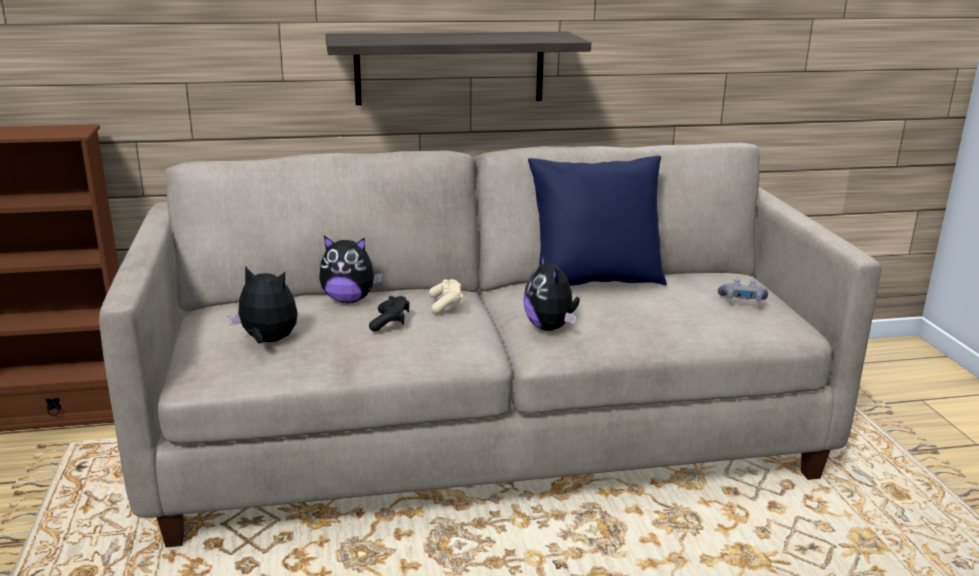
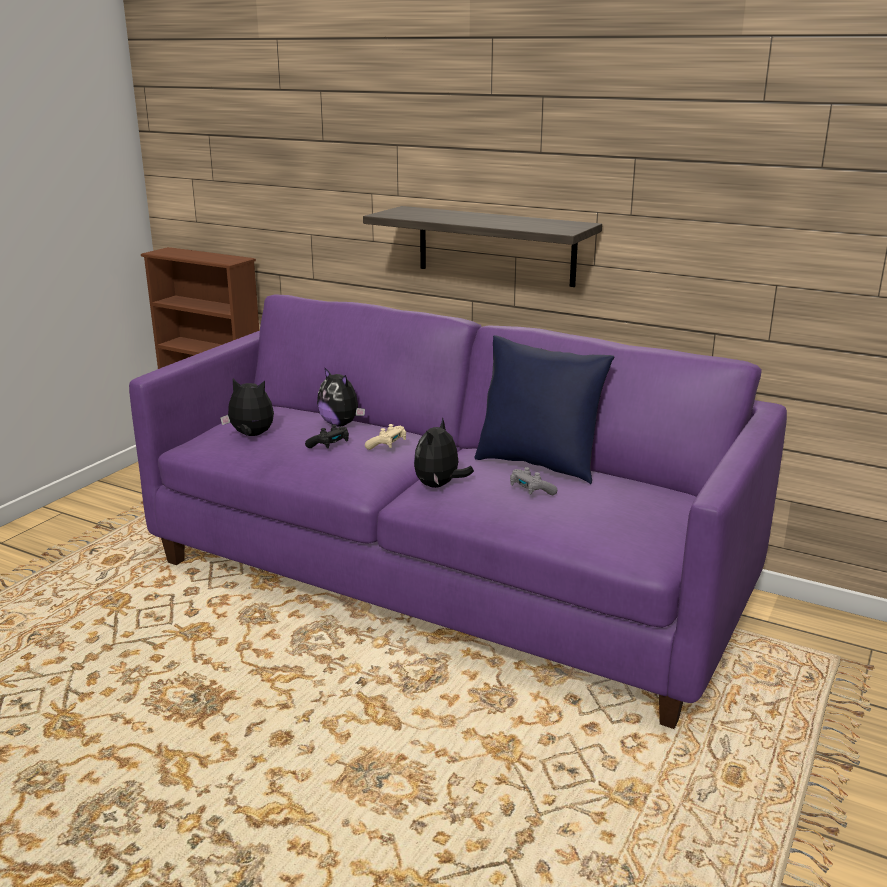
camera: 40 degrees right, 0 degrees up
beige sofa [99,143,881,547] -> purple sofa [129,294,787,729]
plush toy [227,266,298,343] -> plush toy turned 45 degrees counterclockwise [220,379,274,436]
grey game controller [717,279,768,304] -> grey game controller moved to [510,467,557,495]

